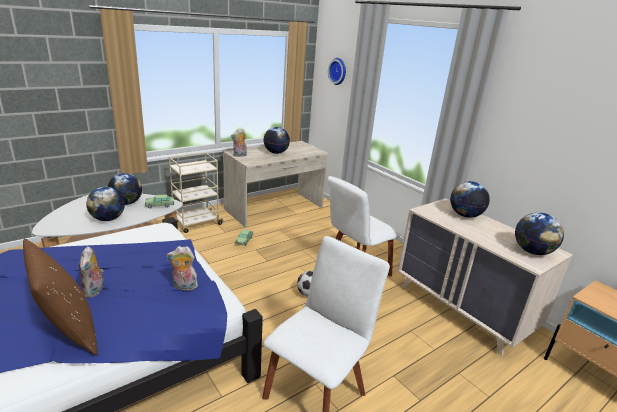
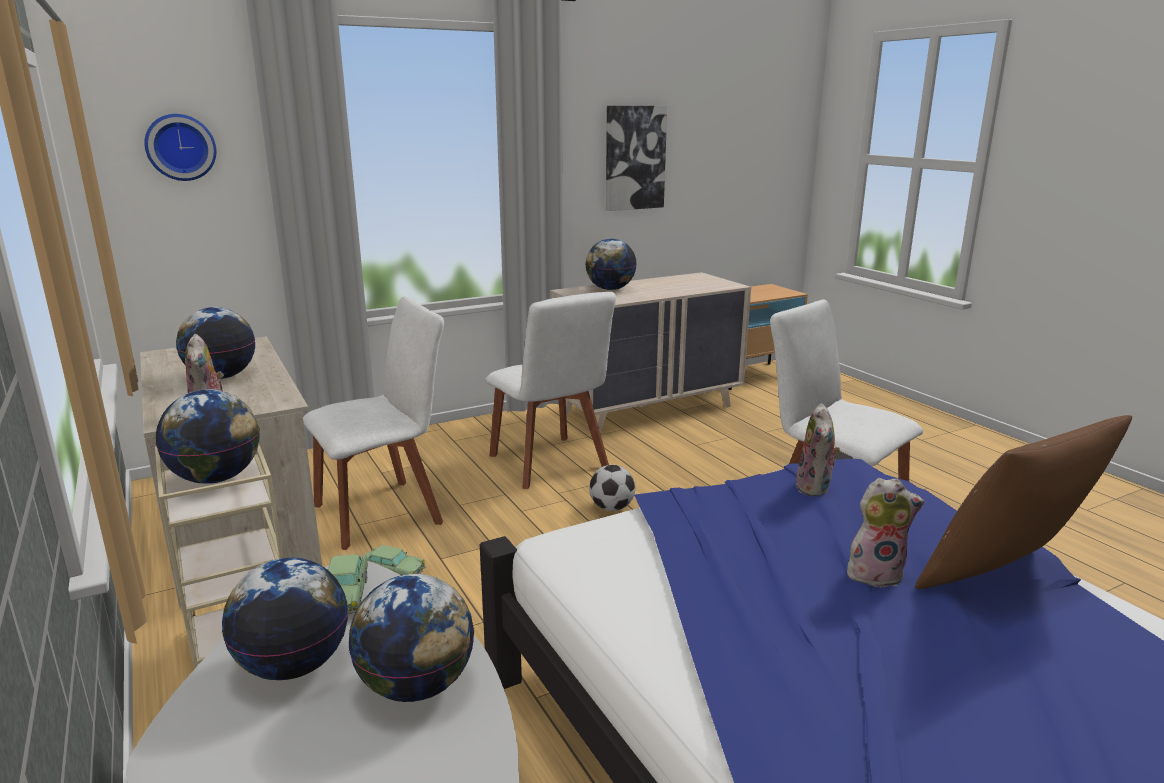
camera: 80 degrees left, 5 degrees down
globe [515,212,564,255] -> globe moved to [156,389,260,484]
none -> white chair [303,297,444,550]
none -> picture [606,106,667,211]

